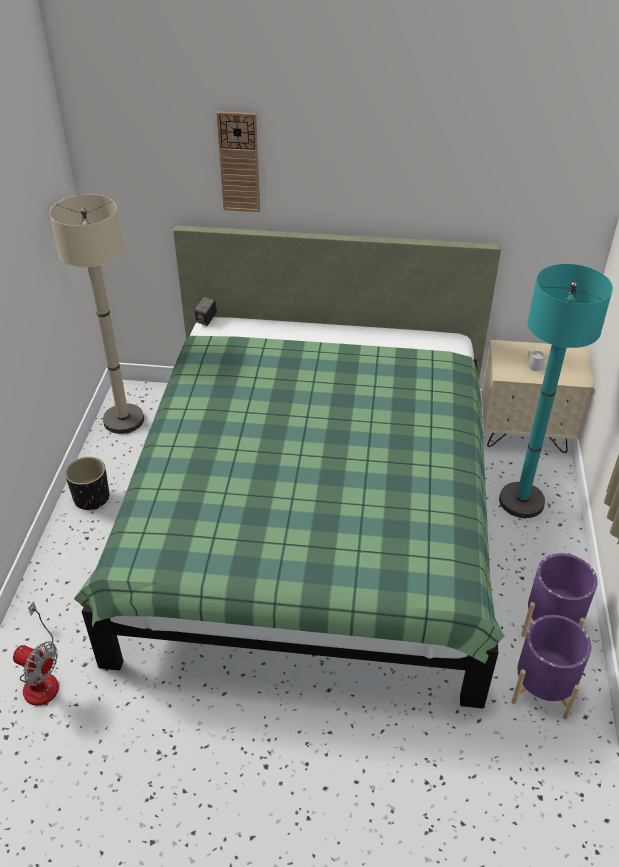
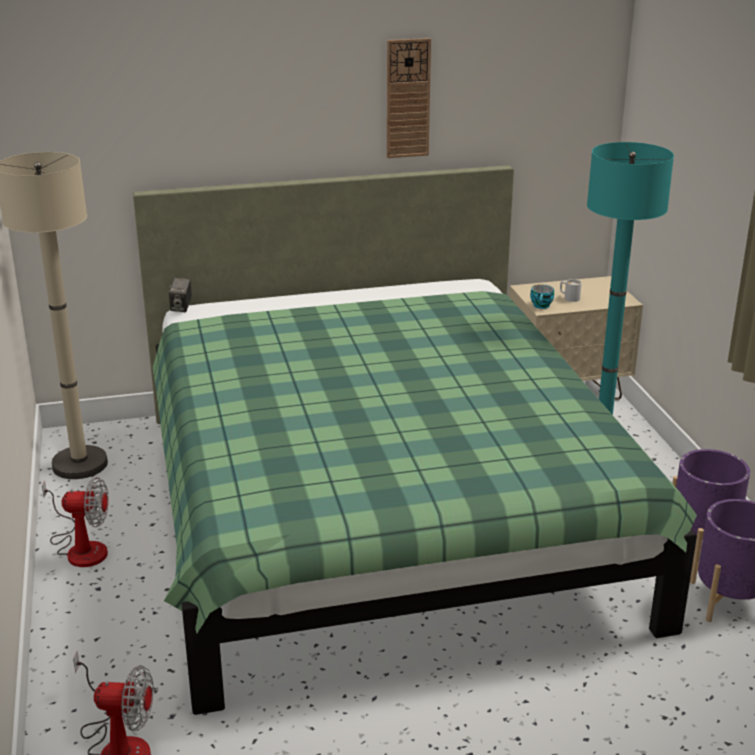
camera: 20 degrees left, 15 degrees down
black planter [65,457,109,510] -> fan [42,477,109,567]
wall clock [217,111,260,212] -> wall clock moved to [387,38,431,158]
none -> cup [530,284,554,309]

